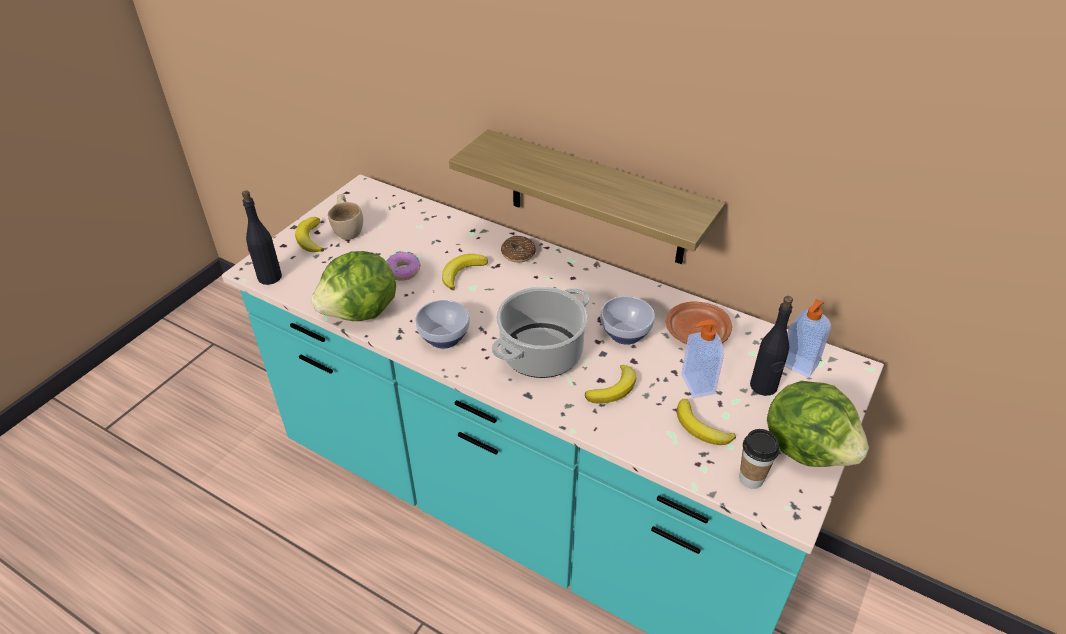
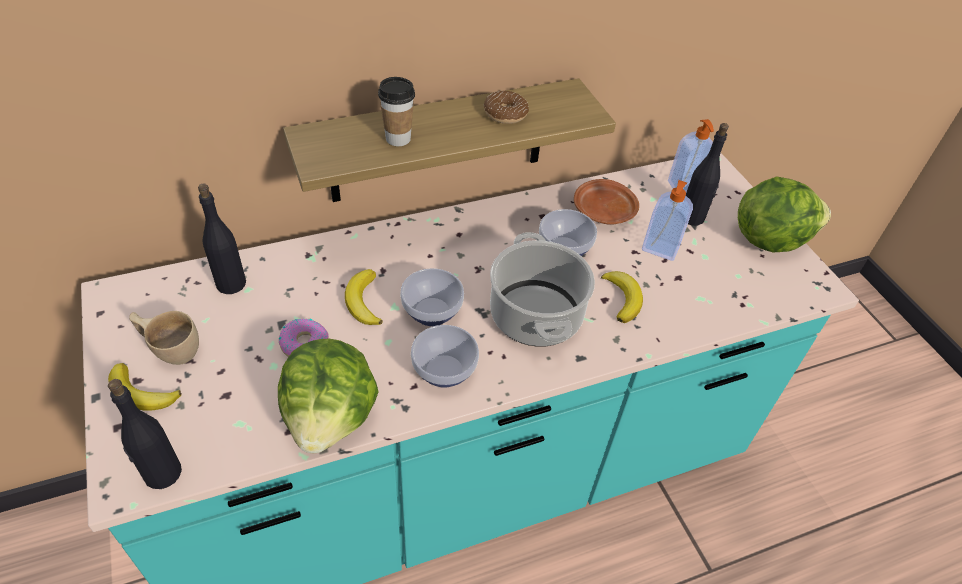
camera: 55 degrees left, 5 degrees up
donut [501,236,536,263] -> donut moved to [484,91,529,124]
banana [677,399,736,445] -> none
cup [739,429,779,489] -> cup moved to [378,77,415,146]
none -> black bottle [198,184,246,294]
none -> bowl [400,268,464,326]

